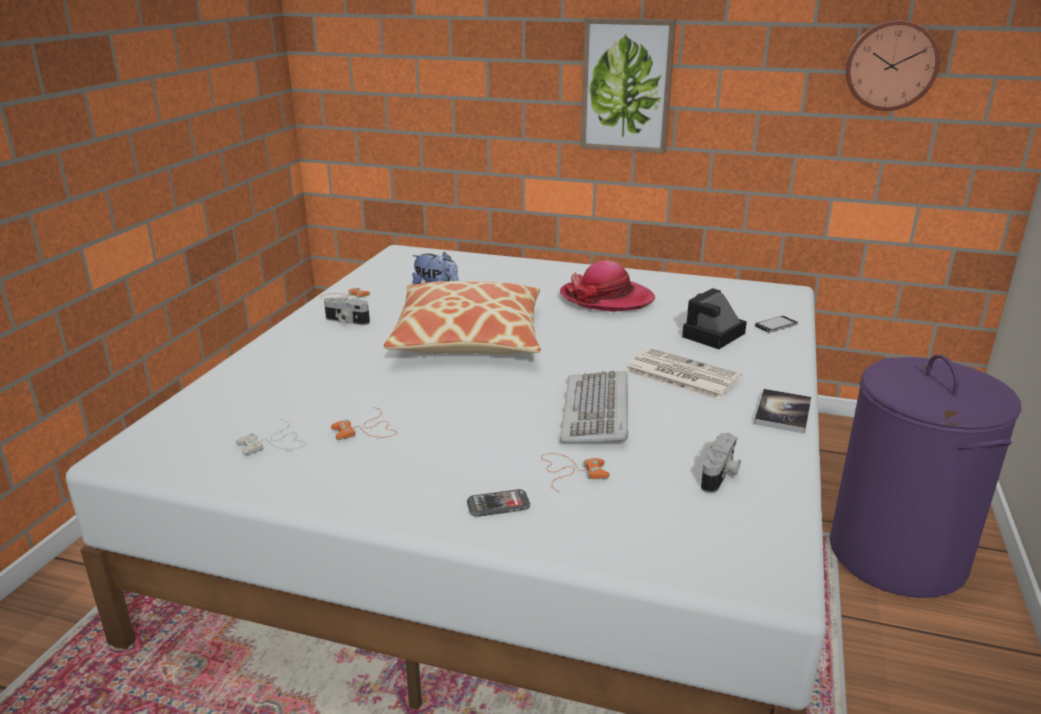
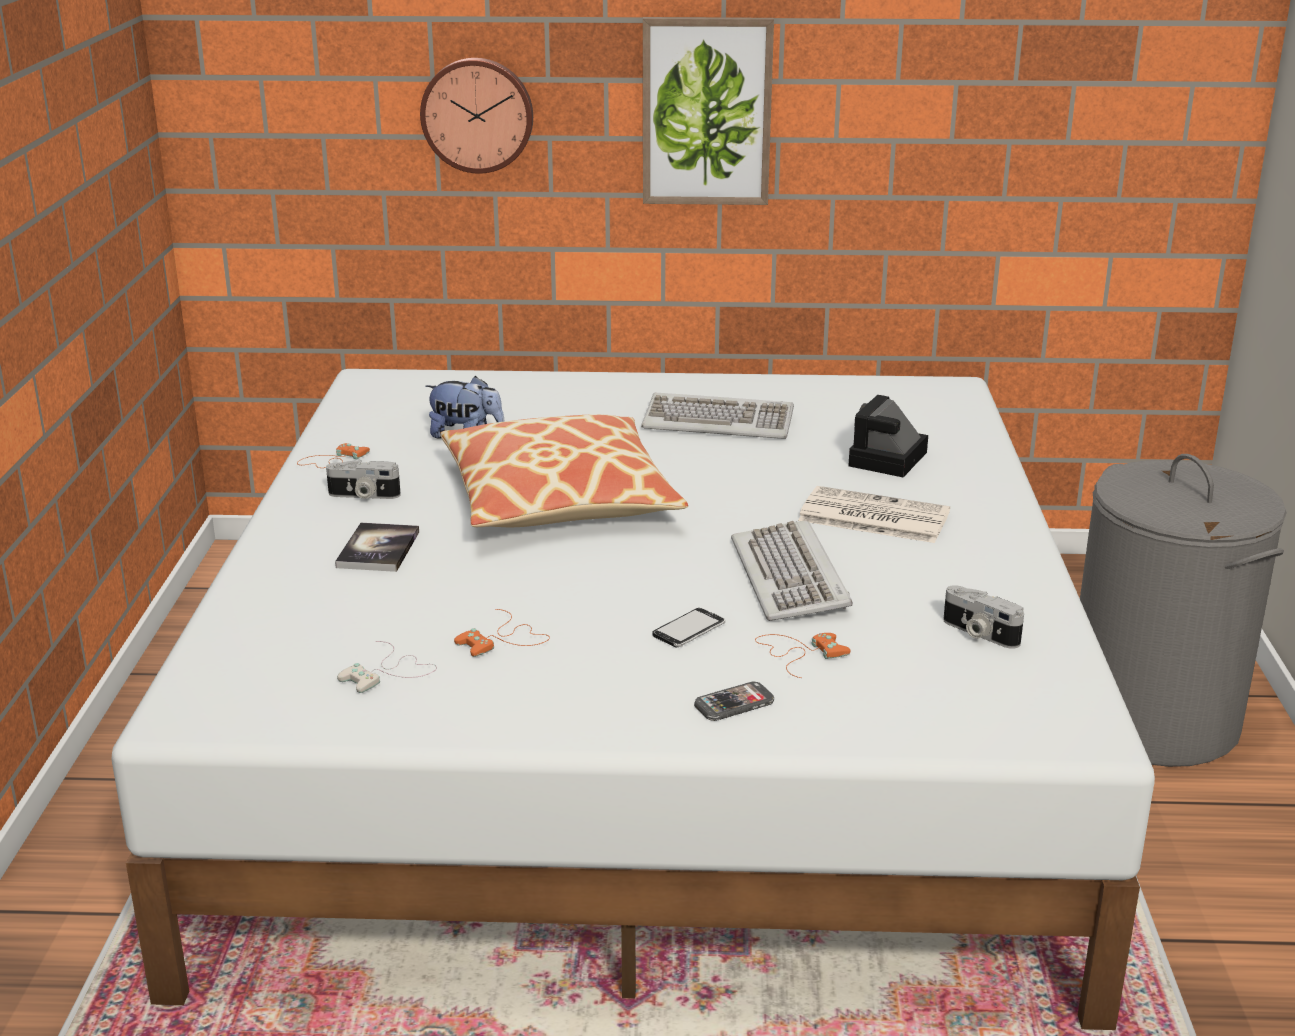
camera: 15 degrees left, 0 degrees up
hat [560,260,655,312] -> keyboard [641,393,794,439]
camera [701,433,741,493] -> camera turned 120 degrees clockwise [943,585,1024,649]
book [754,389,811,434] -> book moved to [335,523,419,572]
phone [755,316,798,333] -> phone moved to [653,608,726,648]
purple laundry basket [829,354,1021,598] -> grey laundry basket [1080,454,1287,767]
wall clock [846,20,940,111] -> wall clock moved to [420,58,533,174]

